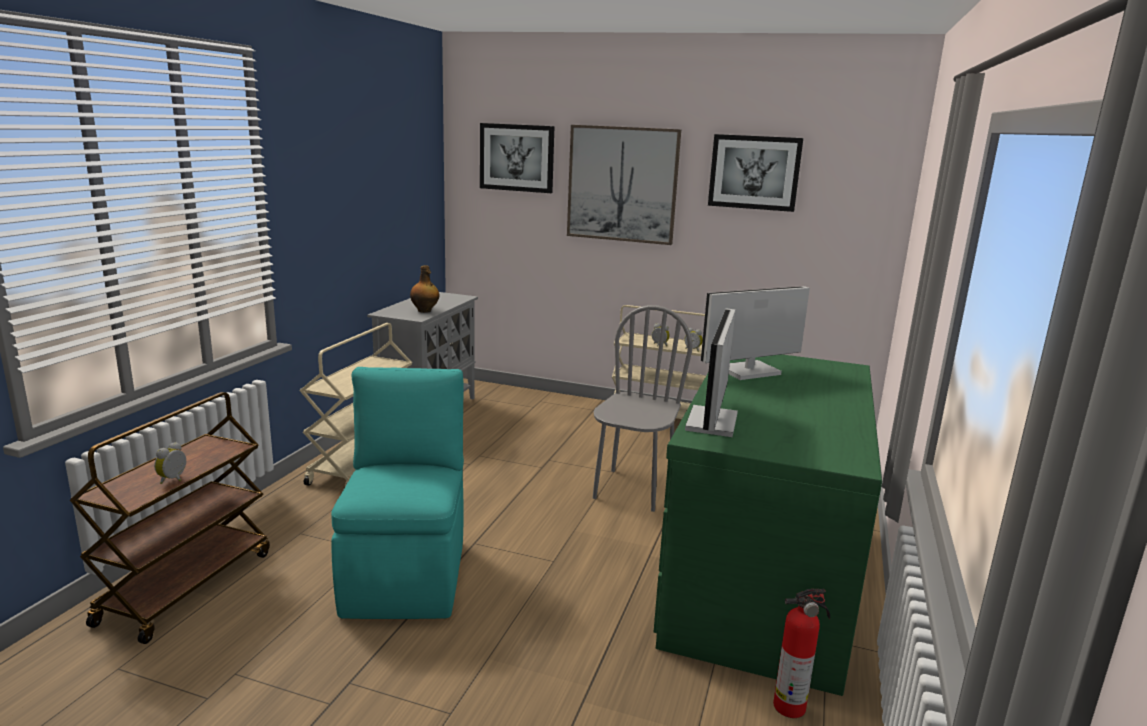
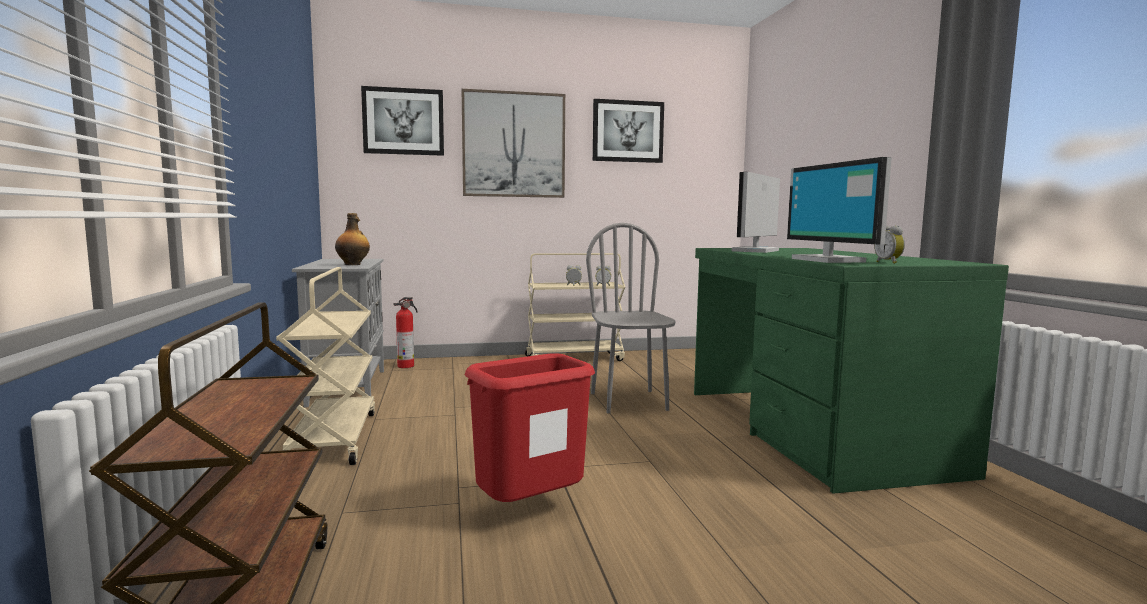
camera: 30 degrees left, 10 degrees down
alarm clock [154,442,186,484] -> alarm clock moved to [874,225,905,264]
turquoise chair [331,367,464,619] -> red trash can [465,353,595,502]
fire extinguisher [773,588,830,718] -> fire extinguisher moved to [393,297,418,368]

